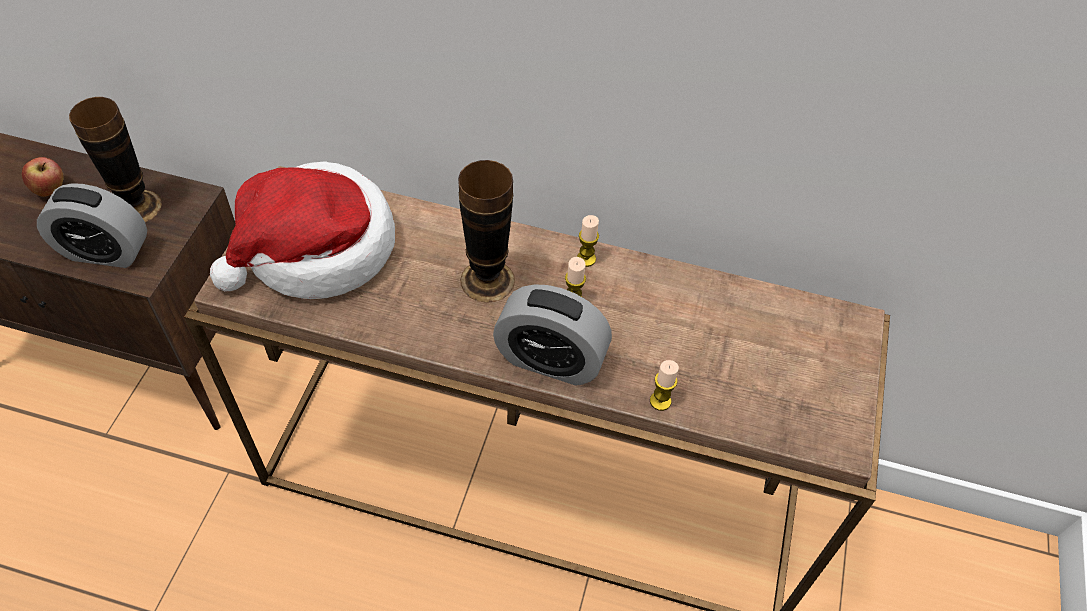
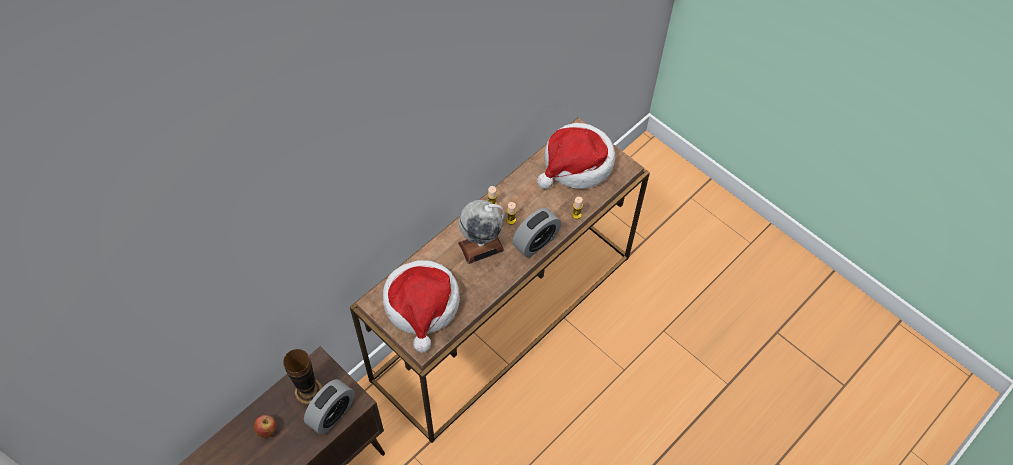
camera: 60 degrees left, 5 degrees up
vase [458,160,515,303] -> globe [458,200,505,264]
none -> hat [537,123,615,189]

